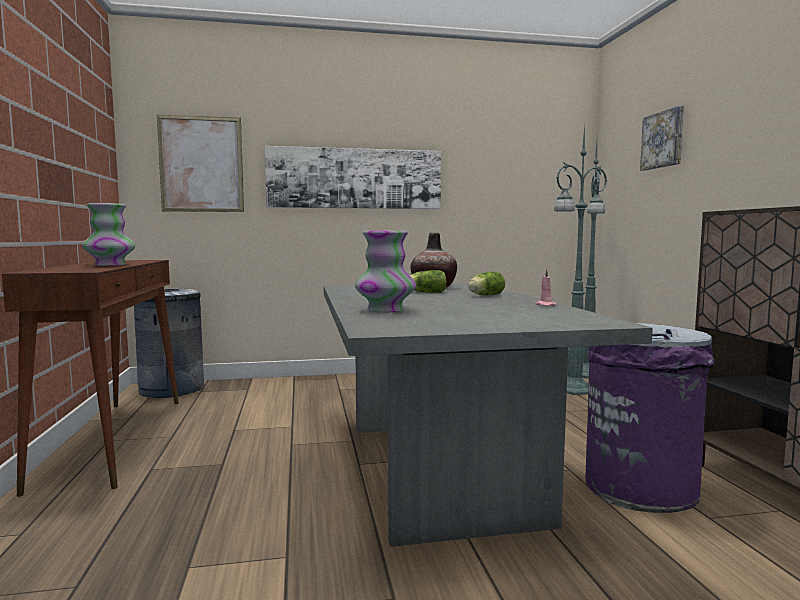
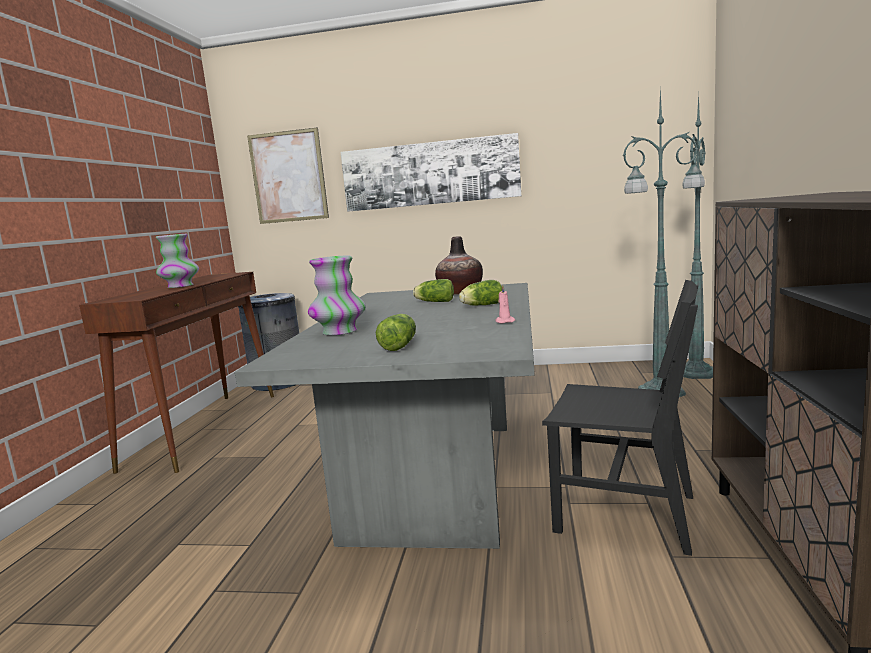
camera: 20 degrees right, 5 degrees up
purple trash can [585,323,714,513] -> black chair [542,280,698,556]
picture [640,106,684,170] -> none
none -> lettuce [376,314,416,351]

